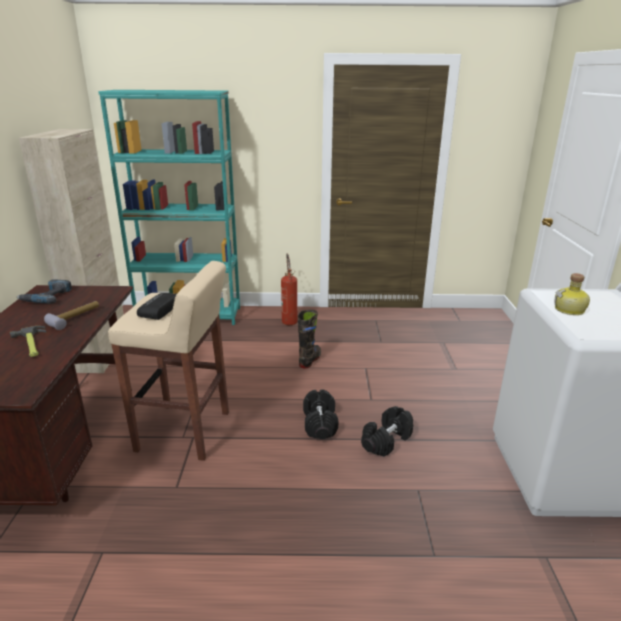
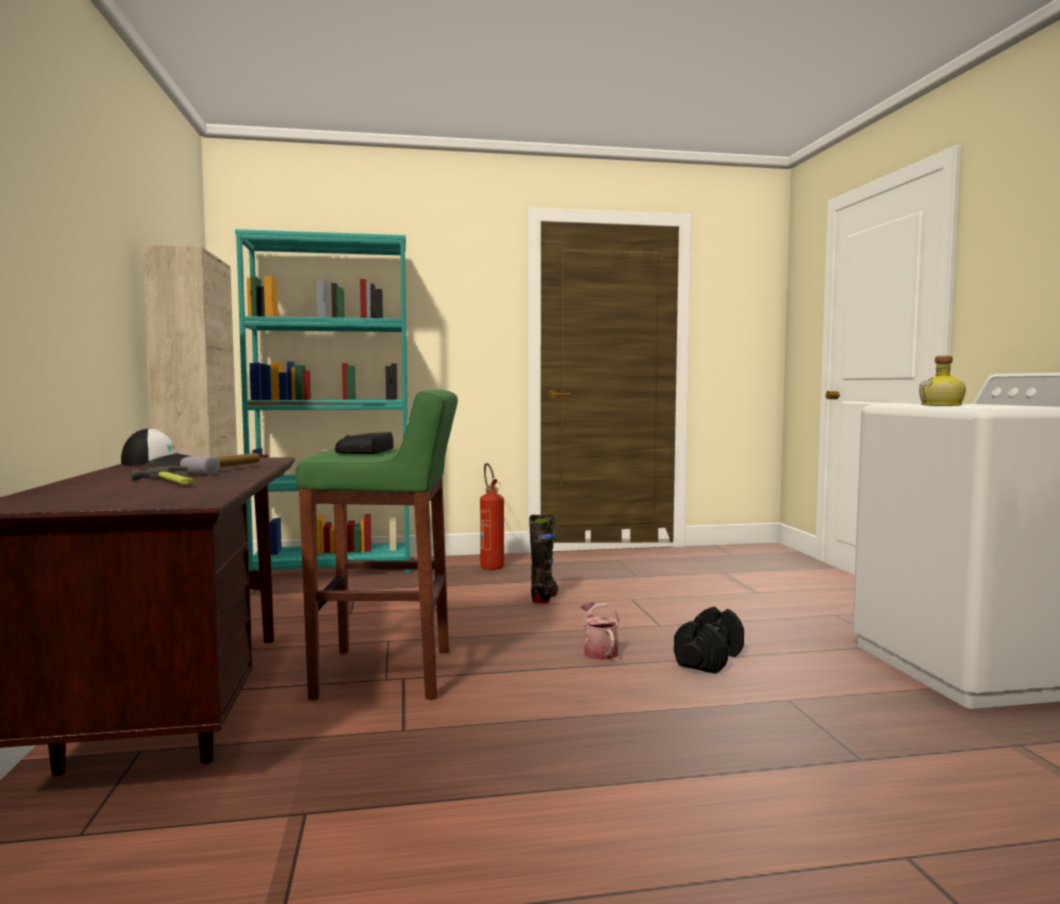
camera: 10 degrees left, 20 degrees down
power drill [17,279,72,304] -> cap [121,428,189,466]
beige stool [108,261,229,461] -> green stool [295,390,458,700]
black dumbbell [303,390,338,439] -> watering can [581,602,620,660]

